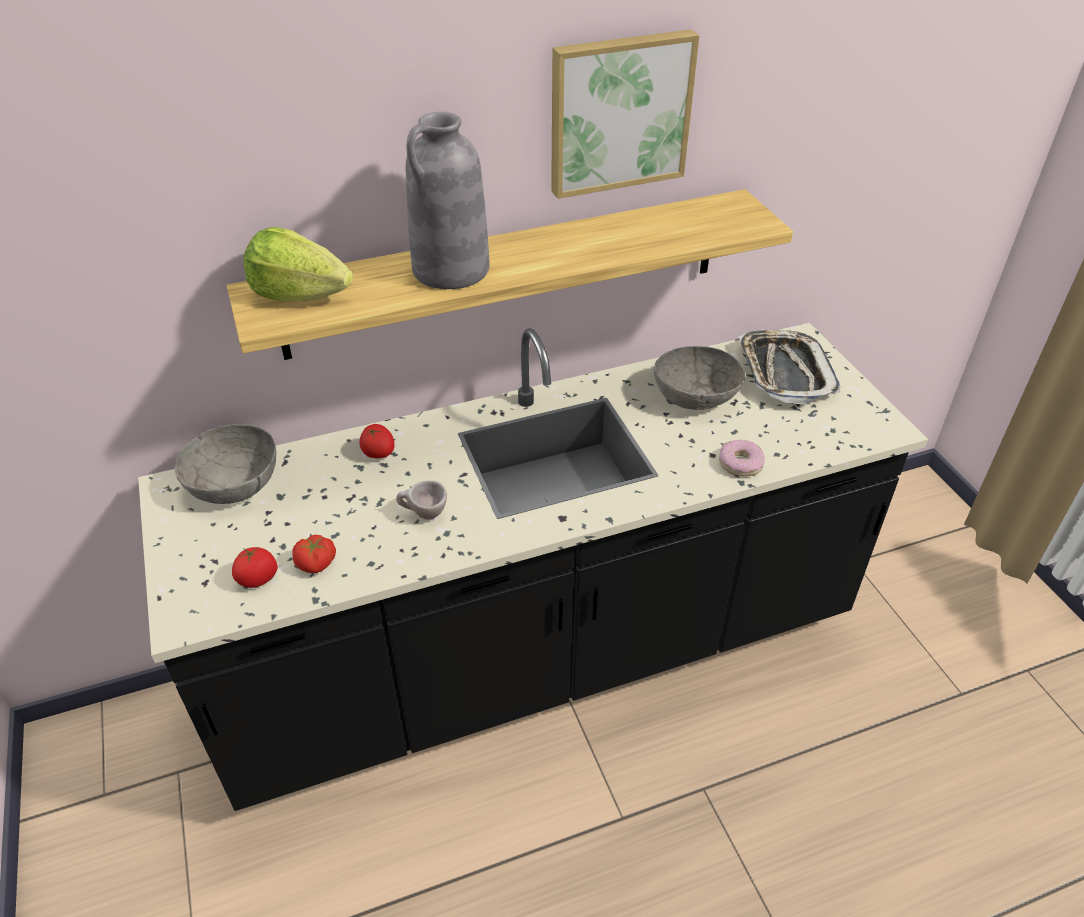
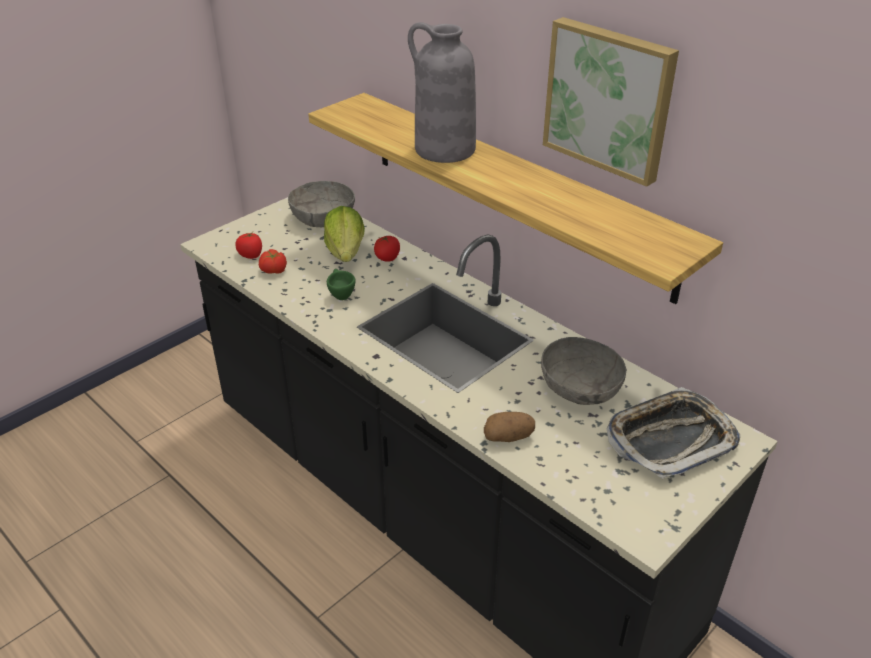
camera: 65 degrees right, 5 degrees down
lettuce [243,227,353,301] -> lettuce moved to [324,206,365,262]
beige cup [396,481,447,520] -> green cup [327,269,355,300]
donut [719,440,765,477] -> potato [484,412,535,442]

